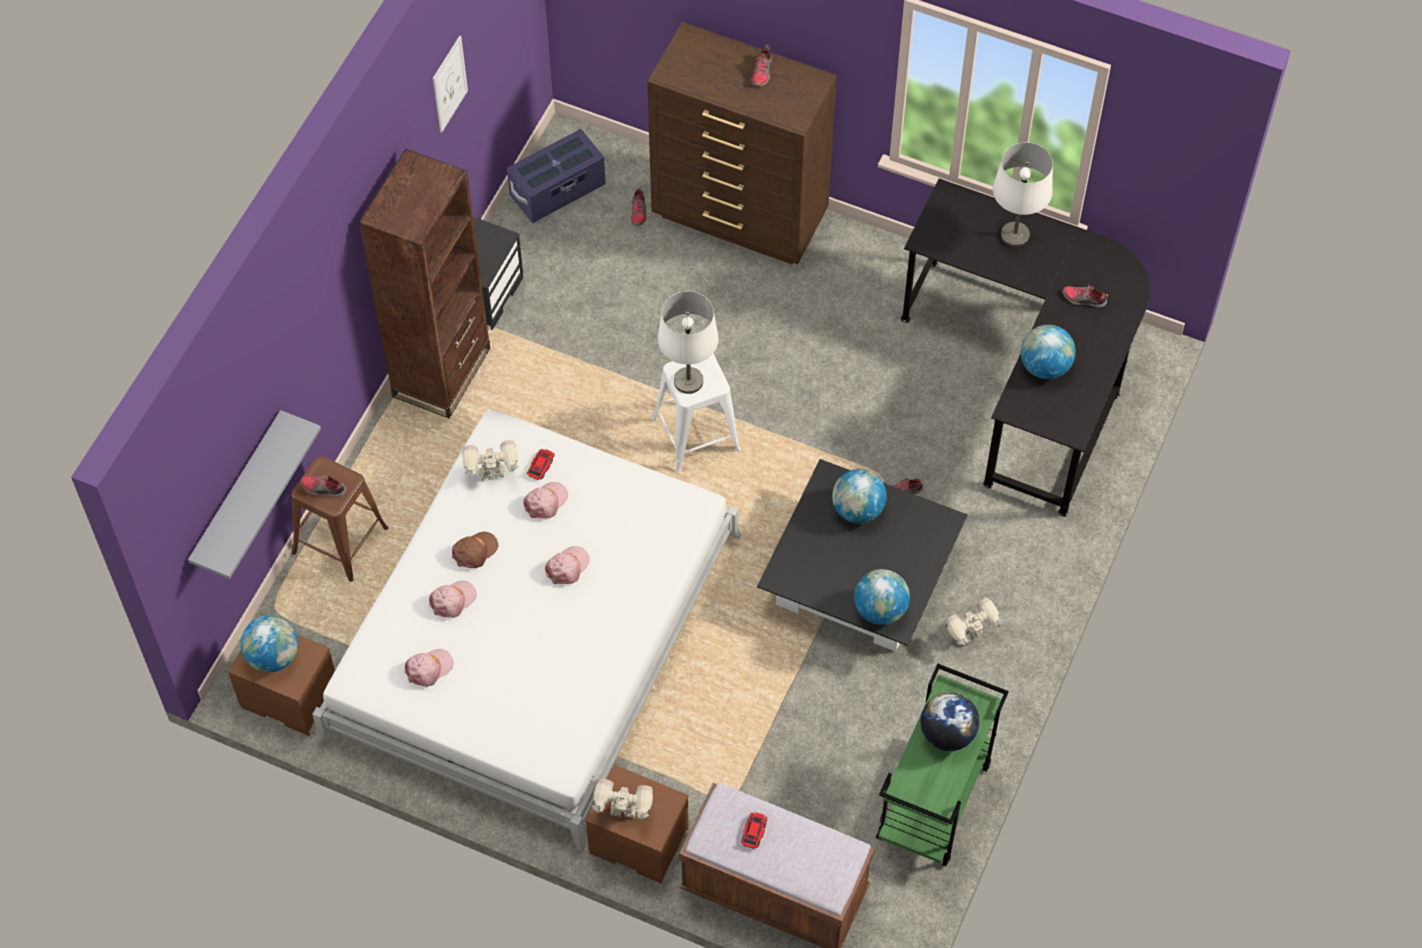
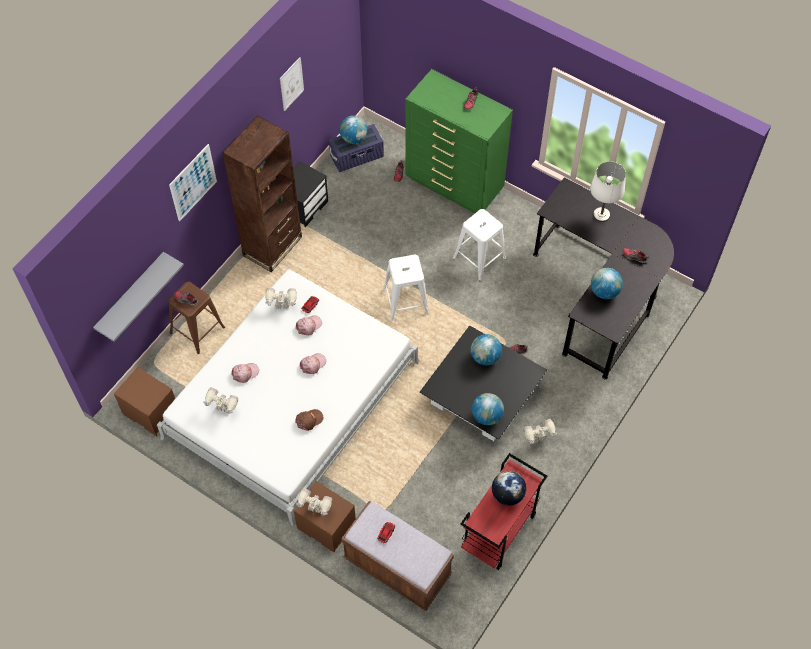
camera: 10 degrees right, 0 degrees up
globe [241,616,298,672] -> globe moved to [339,115,367,144]
pink cap [404,649,454,687] -> toy robot [203,387,238,414]
brown cap [452,532,498,568] -> brown cap moved to [295,409,324,431]
brown dresser [647,22,837,264] -> green dresser [405,69,513,213]
white table lamp [658,291,719,394] -> none
green cart [876,664,1009,866] -> red cart [460,453,547,570]
none -> picture [169,144,217,221]
none -> white stool [453,209,506,281]

